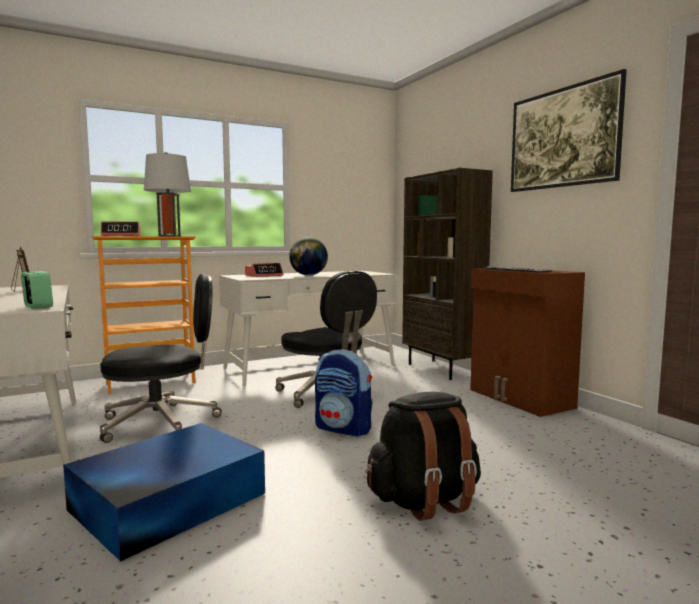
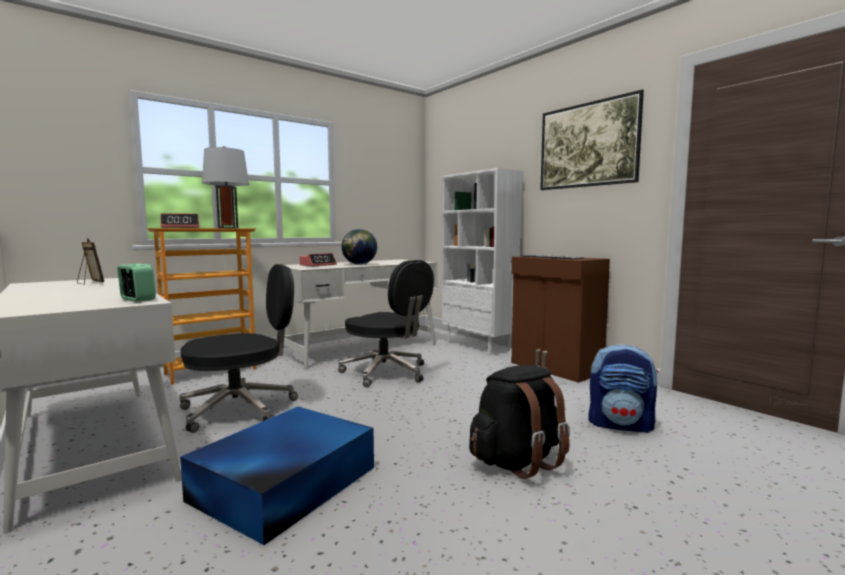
camera: 10 degrees left, 0 degrees up
backpack [315,349,372,437] -> backpack moved to [588,344,658,433]
brown bookcase [402,168,493,380] -> white bookcase [442,168,523,355]

